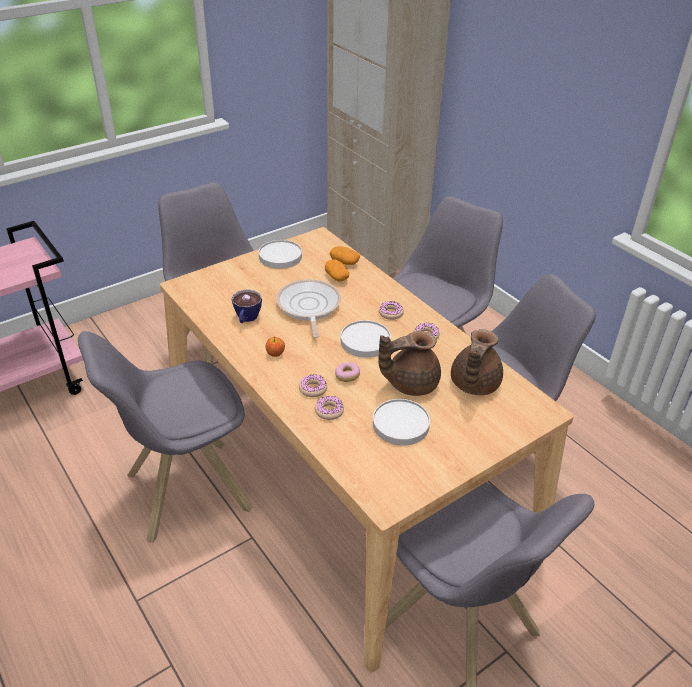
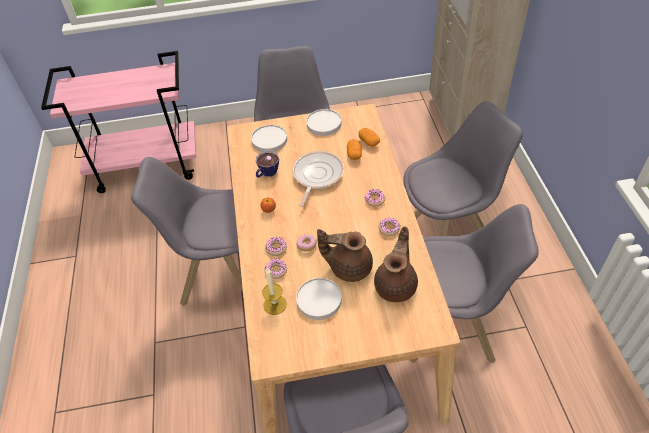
camera: 30 degrees right, 10 degrees up
white plate [341,320,391,358] -> white plate moved to [251,125,287,152]
brown teapot [451,329,503,395] -> brown teapot turned 150 degrees clockwise [374,226,418,302]
none -> candle [262,268,287,315]

